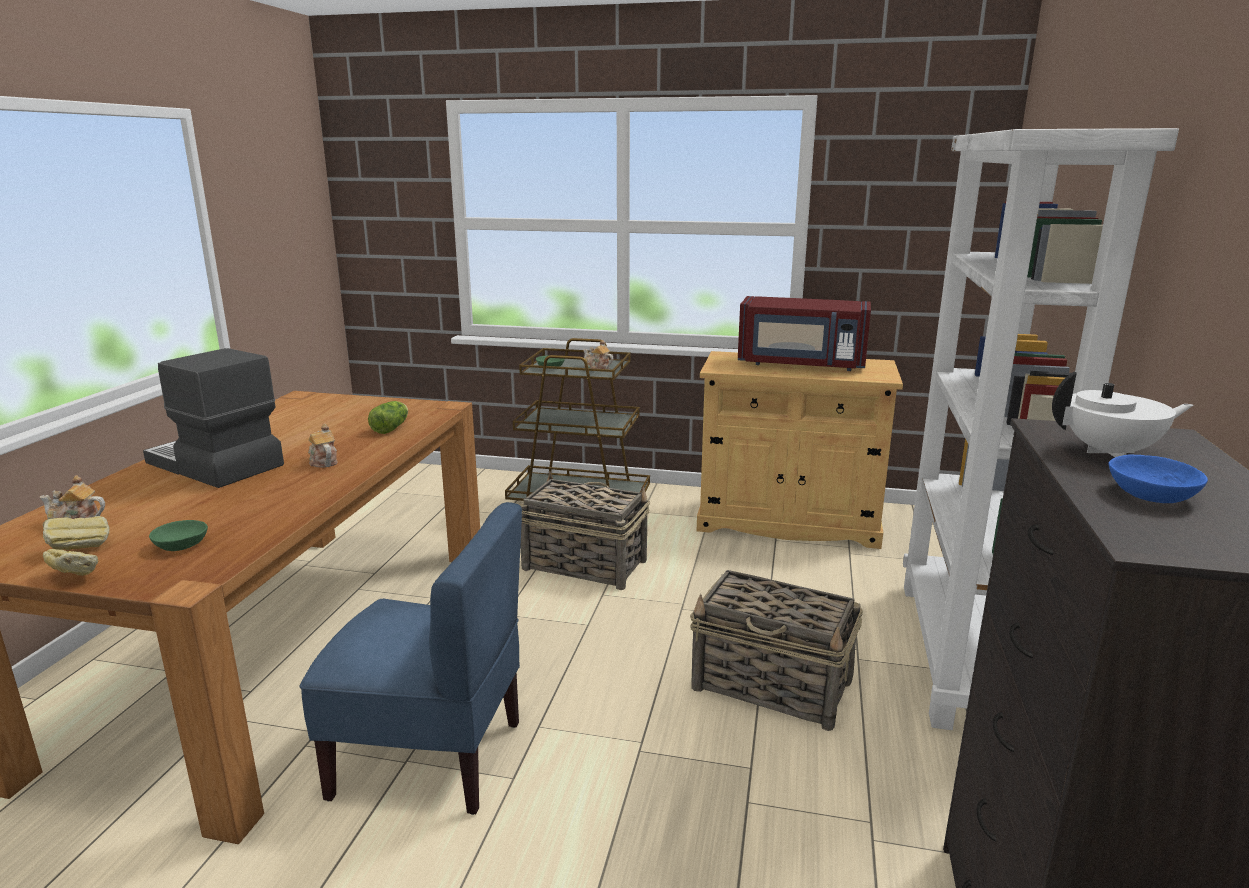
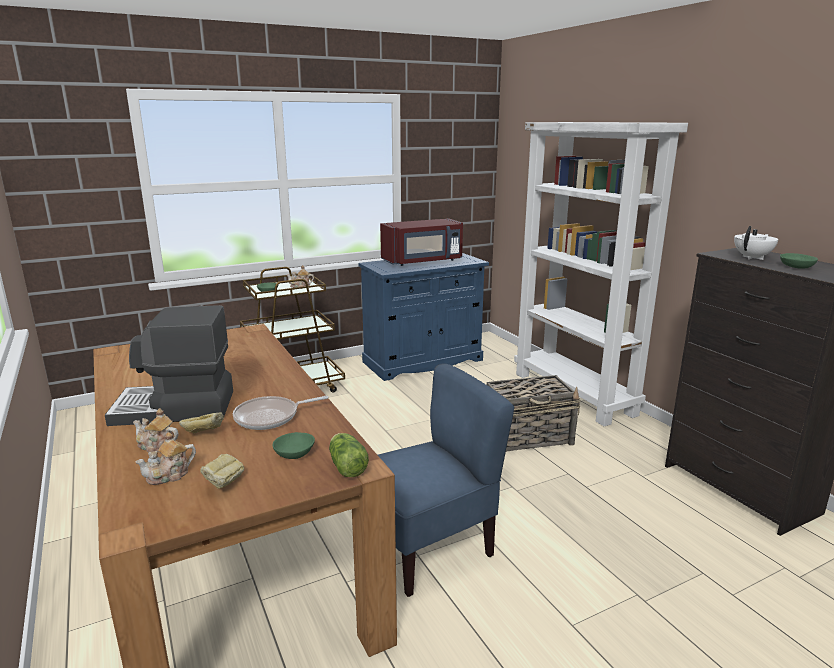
camera: 40 degrees left, 0 degrees up
bread [43,549,98,576] -> bread moved to [179,413,224,433]
teapot [308,424,338,468] -> teapot moved to [133,408,179,453]
lettuce [368,401,408,434] -> lettuce moved to [329,433,369,477]
basket [519,471,650,590] -> none
beige cabinet [697,351,903,549] -> blue cabinet [359,253,489,381]
blue bowl [1109,454,1208,503] -> green bowl [780,253,818,269]
none -> frying pan [233,396,328,430]

